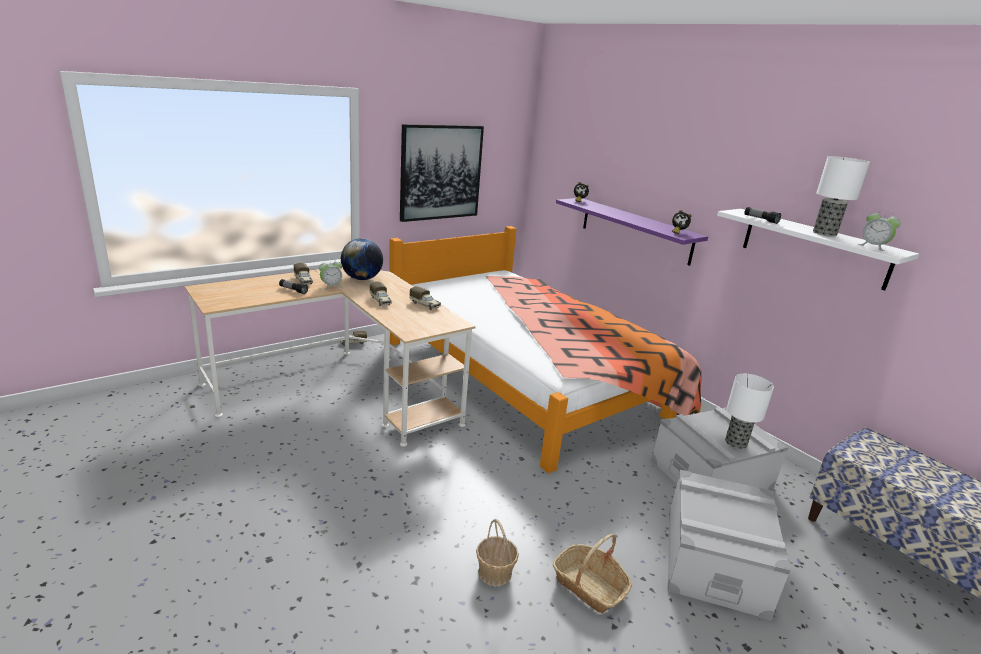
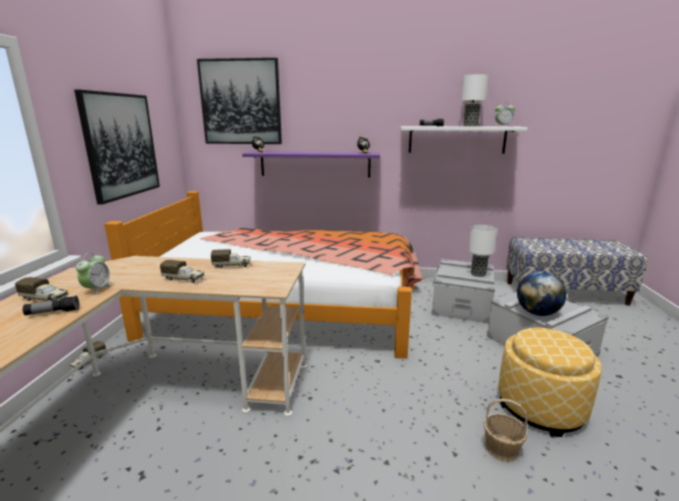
camera: 45 degrees left, 5 degrees down
globe [341,238,383,280] -> globe moved to [517,272,566,316]
basket [552,533,632,613] -> ottoman [498,328,602,437]
none -> picture [197,58,282,144]

